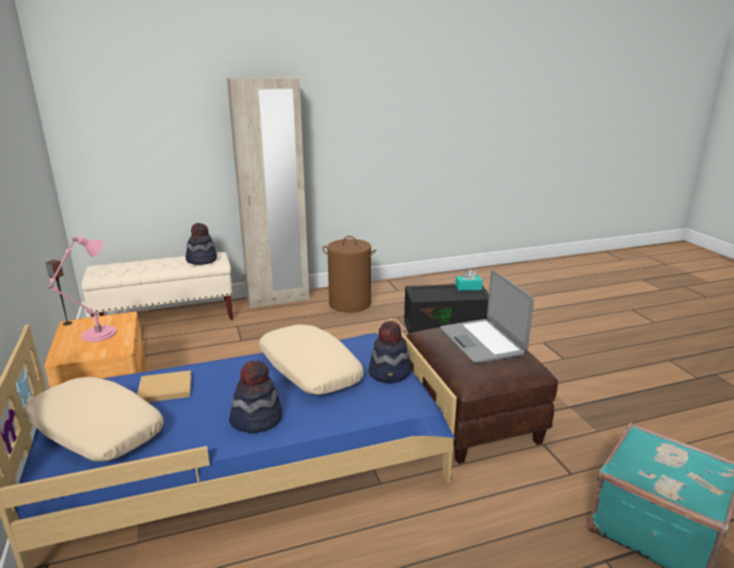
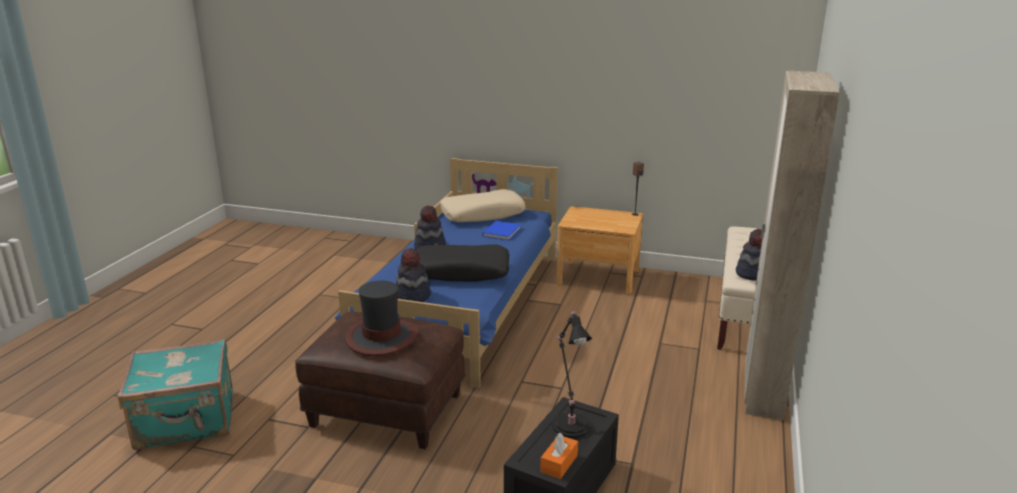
camera: 125 degrees right, 0 degrees up
pink table lamp [48,236,116,342] -> none
beige book [137,370,192,402] -> blue book [482,221,521,240]
beige pillow [259,325,364,395] -> black pillow [416,244,510,282]
brown laundry basket [322,236,376,313] -> none
laptop [440,270,534,363] -> hat [345,281,418,356]
turquoise tissue box [455,269,483,291] -> orange tissue box [540,433,578,479]
none -> black table lamp [552,311,592,438]

